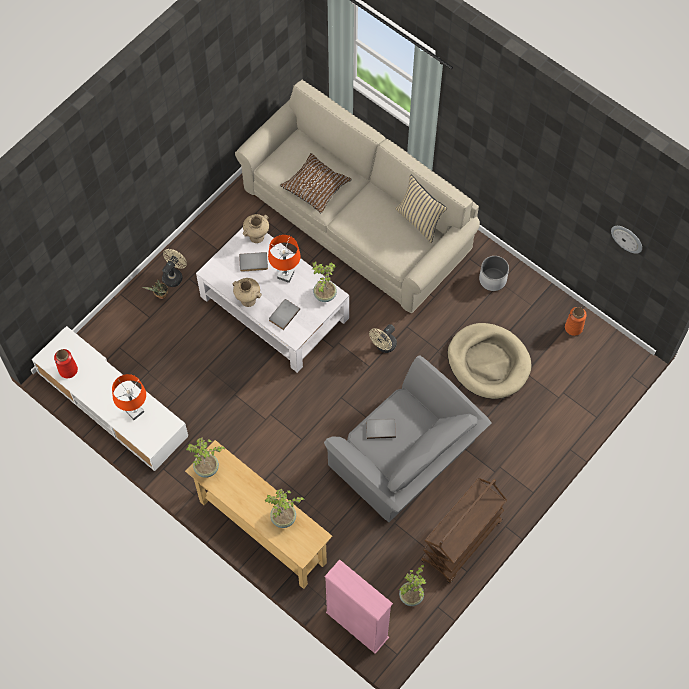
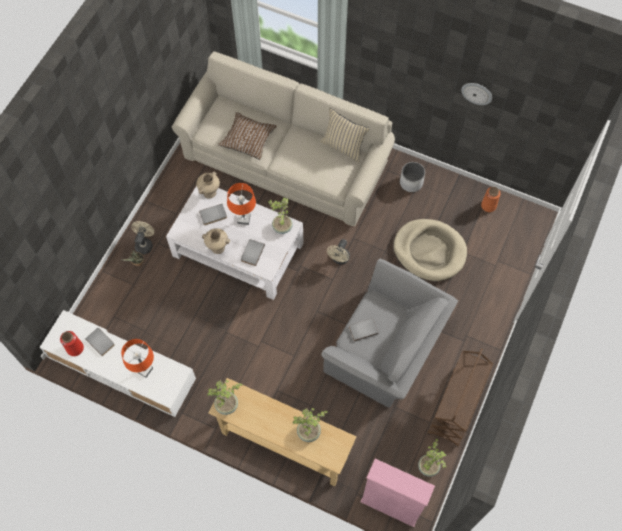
camera: 15 degrees left, 0 degrees up
wall clock [611,226,642,254] -> wall clock moved to [461,83,492,105]
none -> grey book [85,328,115,356]

